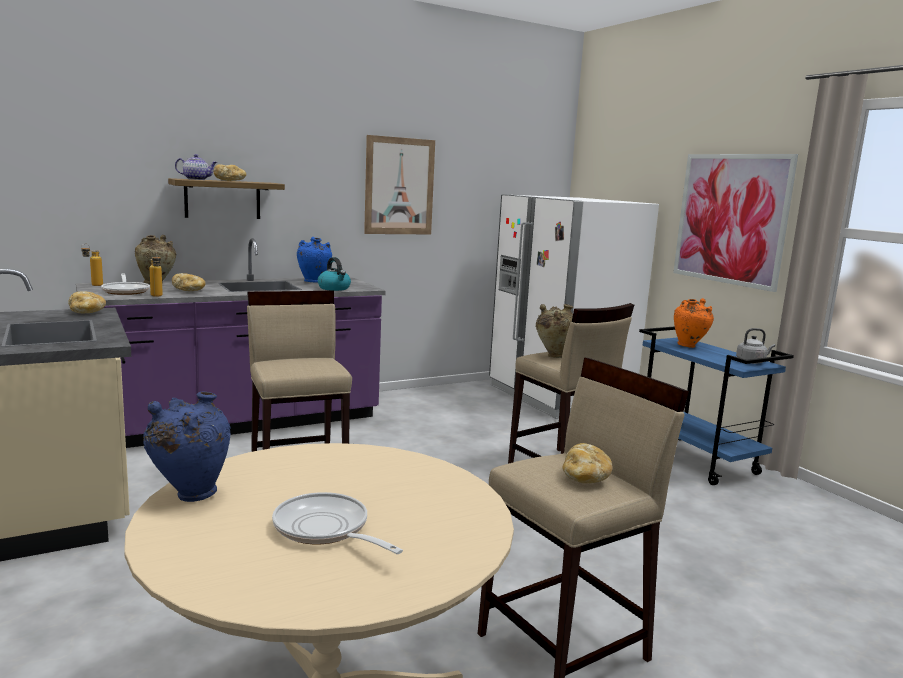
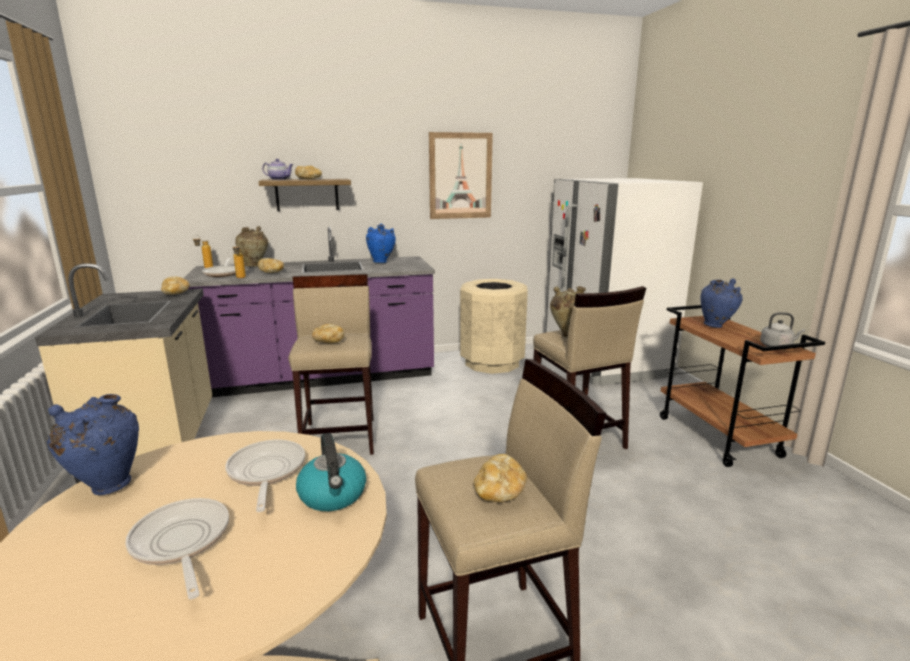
camera: 15 degrees right, 5 degrees up
kettle [318,257,351,291] -> kettle moved to [296,433,366,511]
blue cart [639,326,794,485] -> brown cart [660,305,825,467]
picture [673,154,798,292] -> none
orange vase [674,298,714,348] -> blue vase [700,279,743,328]
none -> frying pan [225,440,305,512]
none -> bread [312,324,344,343]
none -> beige trash can [460,279,528,374]

